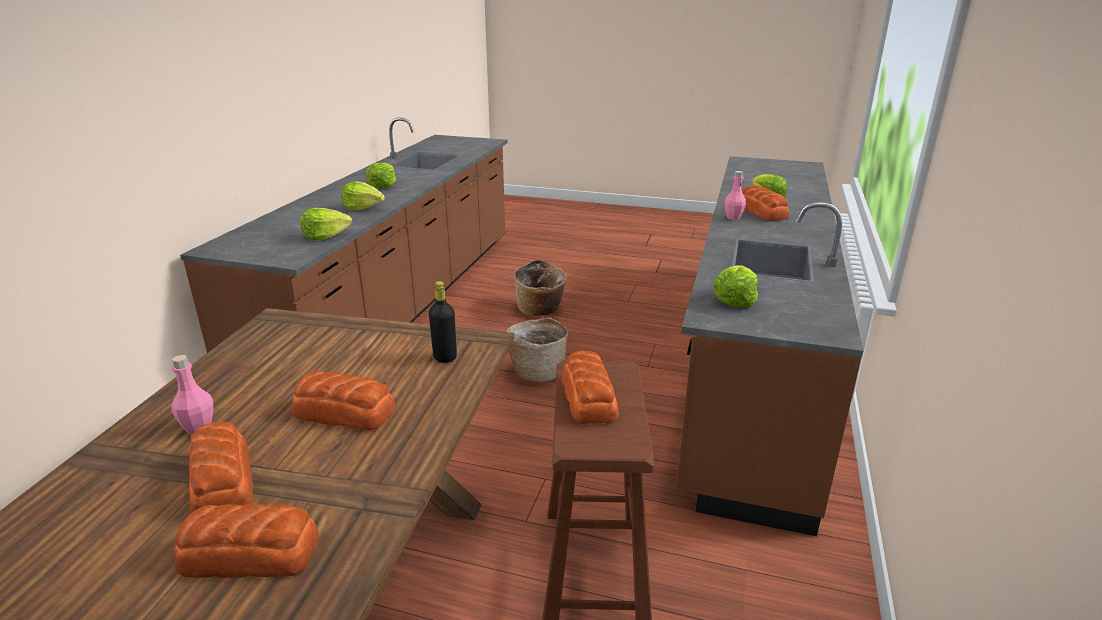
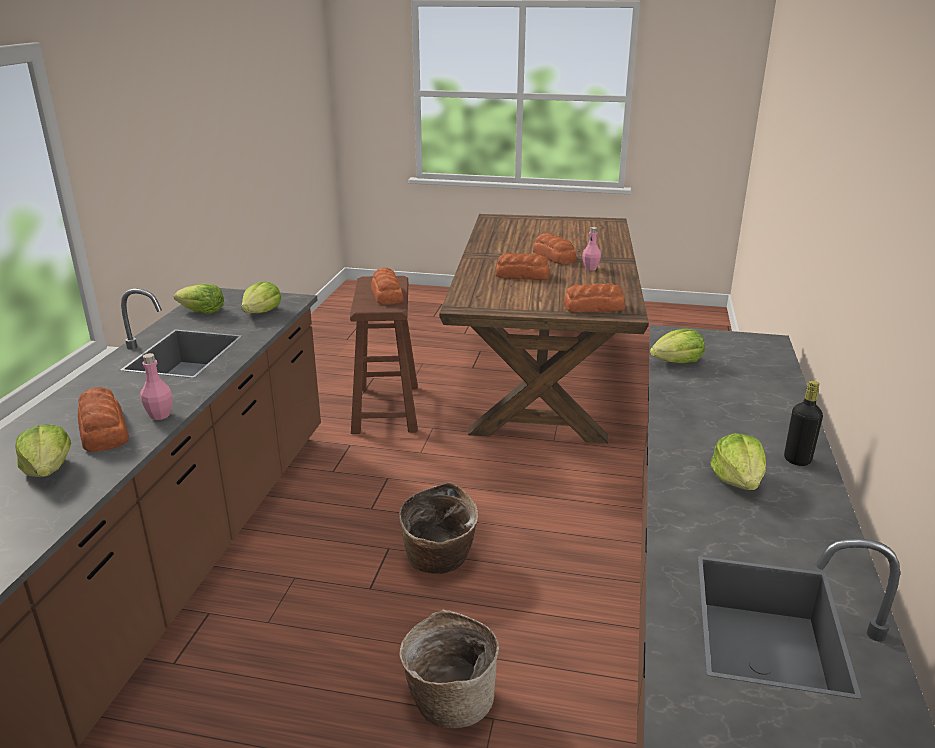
camera: 175 degrees right, 0 degrees up
bread [174,504,319,578] -> bread moved to [564,283,625,313]
lettuce [341,181,385,210] -> lettuce moved to [174,284,224,314]
black bottle [429,281,457,363] -> black bottle moved to [784,381,823,466]

